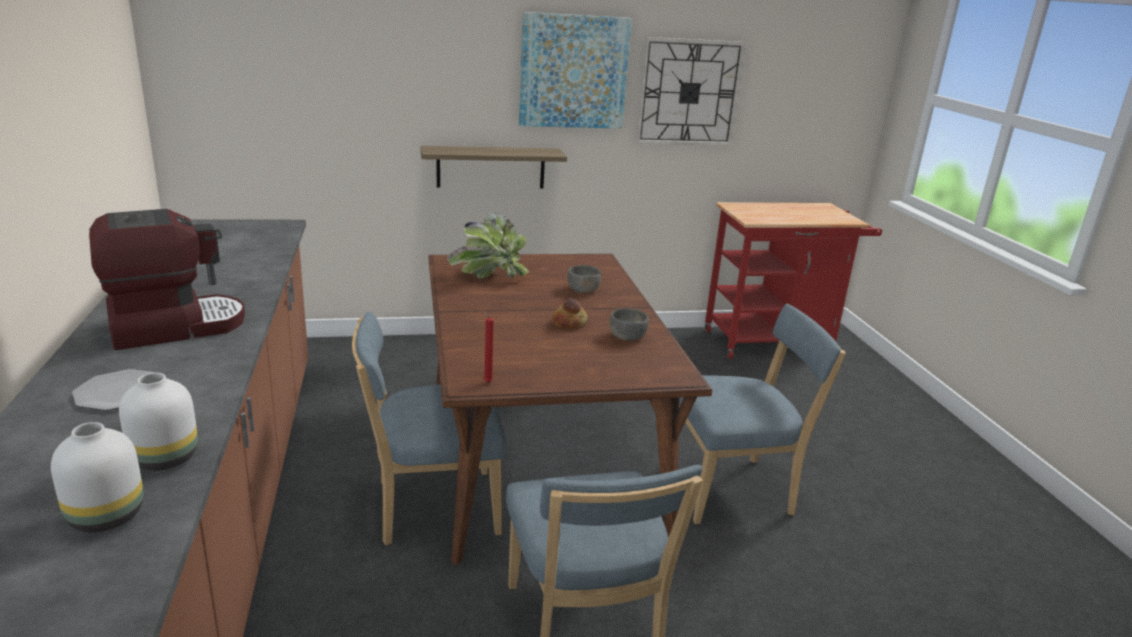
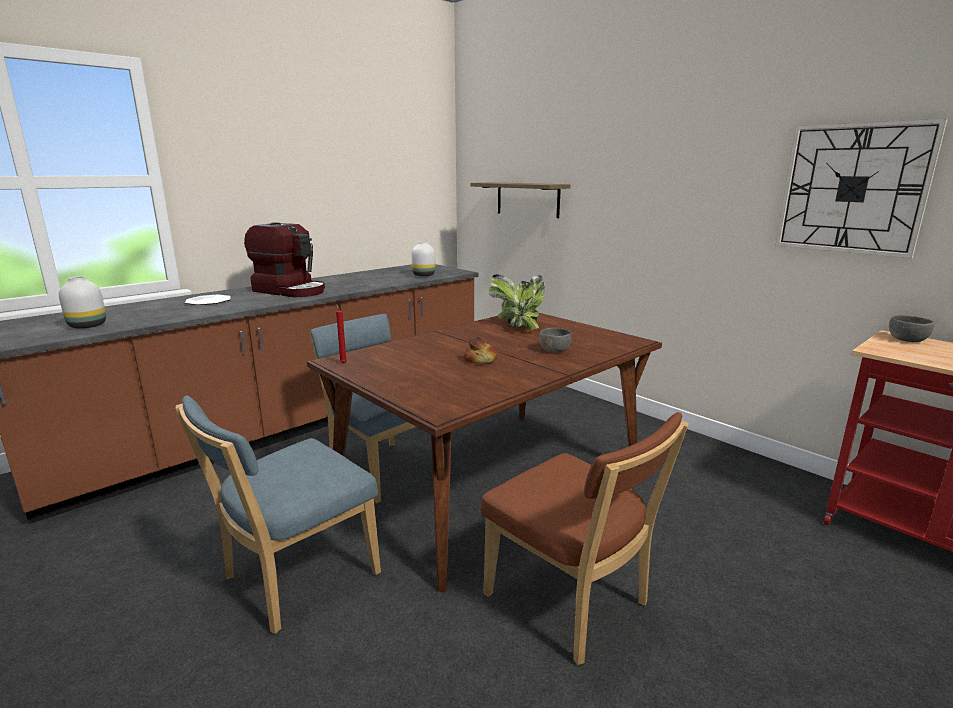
camera: 60 degrees right, 5 degrees down
white vase [119,373,198,470] -> white vase moved to [411,241,436,276]
shelf [420,146,567,189] -> shelf moved to [470,182,571,218]
picture [519,12,632,129] -> none
grey bowl [610,308,649,341] -> grey bowl moved to [889,315,934,342]
blue chair [679,304,846,524] -> brown chair [480,412,689,665]

